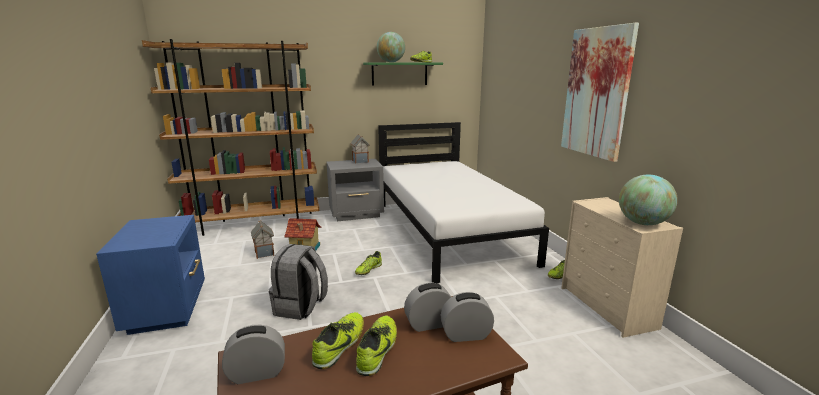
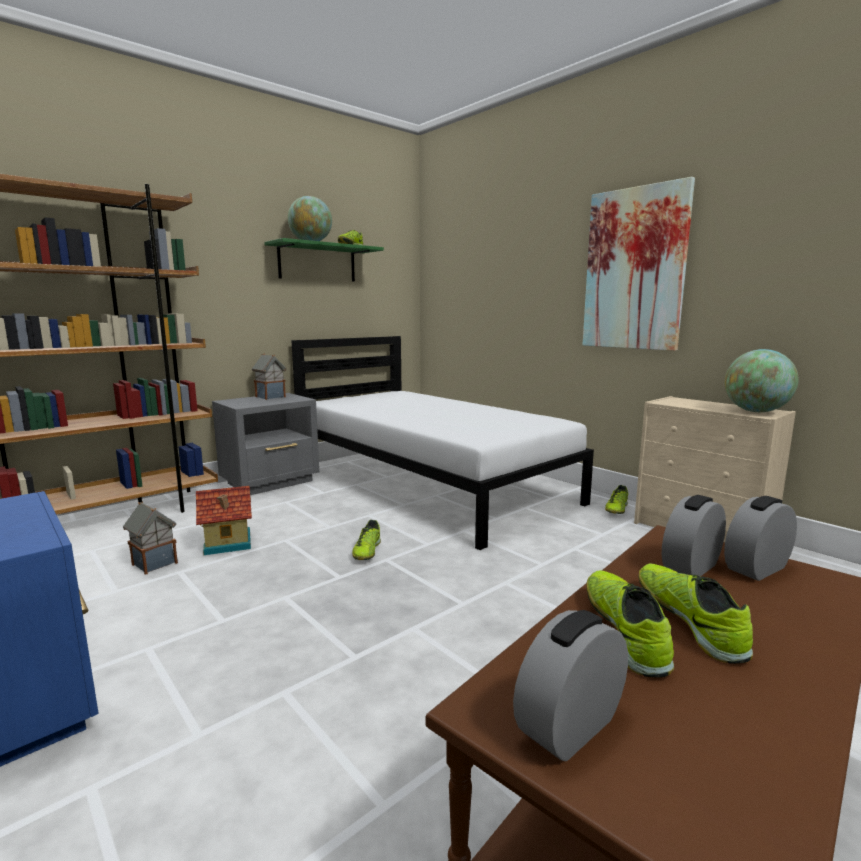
camera: 25 degrees left, 5 degrees down
grey backpack [269,244,328,320] -> none

